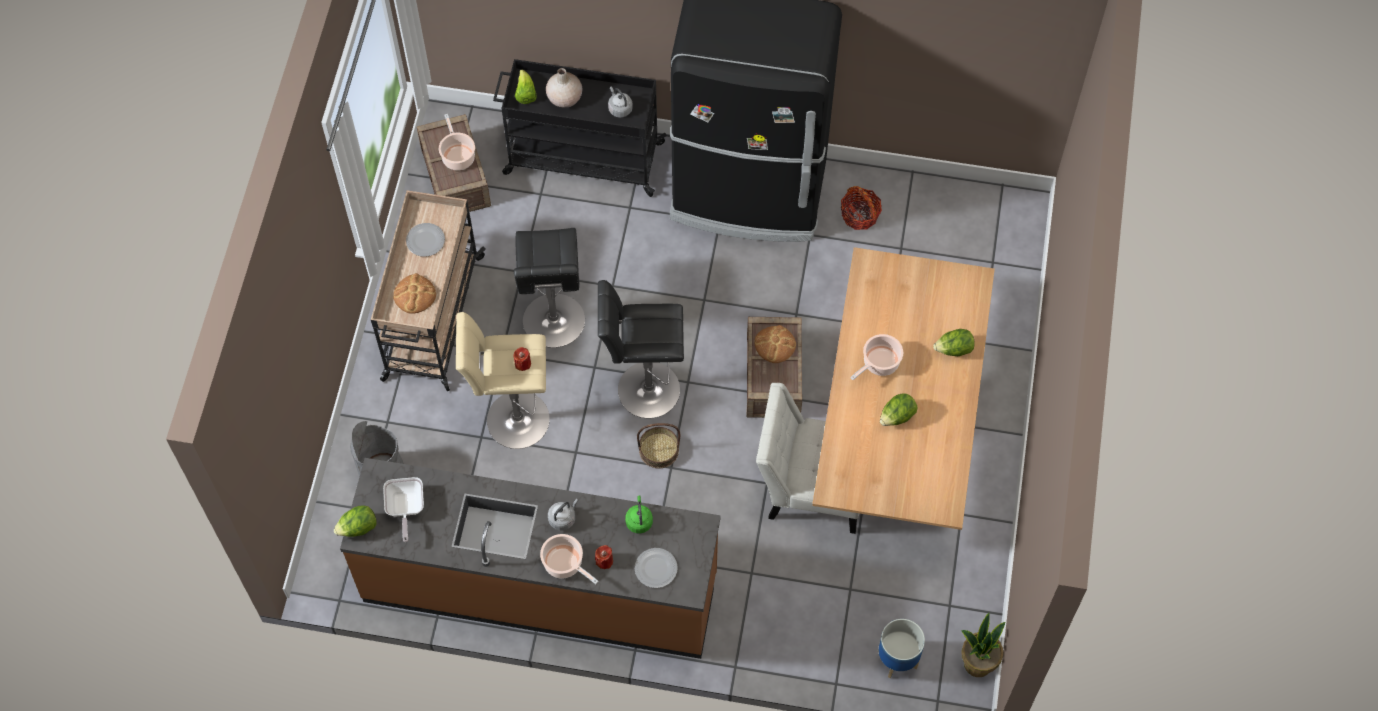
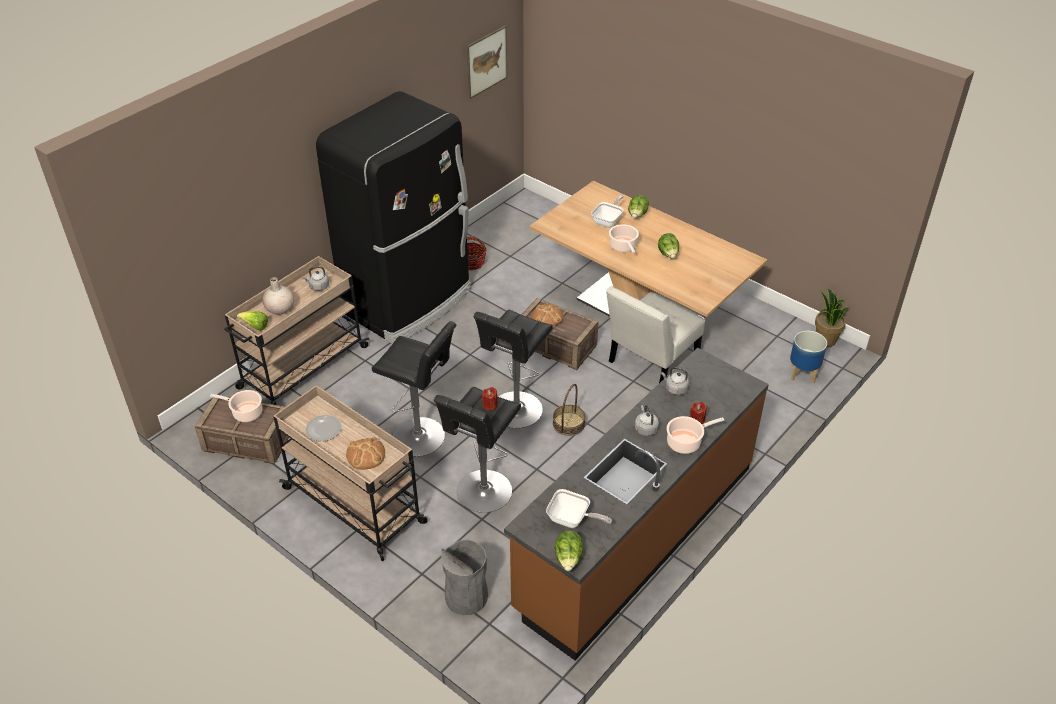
camera: 60 degrees left, 20 degrees down
beige stool [456,312,550,449] -> black stool [434,387,521,513]
black cart [493,59,667,197] -> beige cart [224,256,369,405]
green kettle [625,495,653,534] -> grey kettle [661,367,689,395]
plate [635,548,678,588] -> none
none -> picture [467,26,507,99]
none -> frying pan [591,195,624,228]

